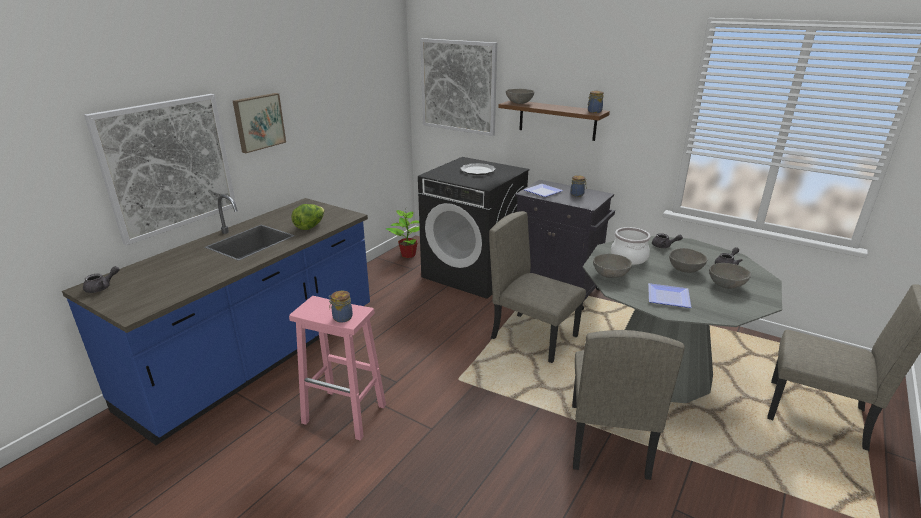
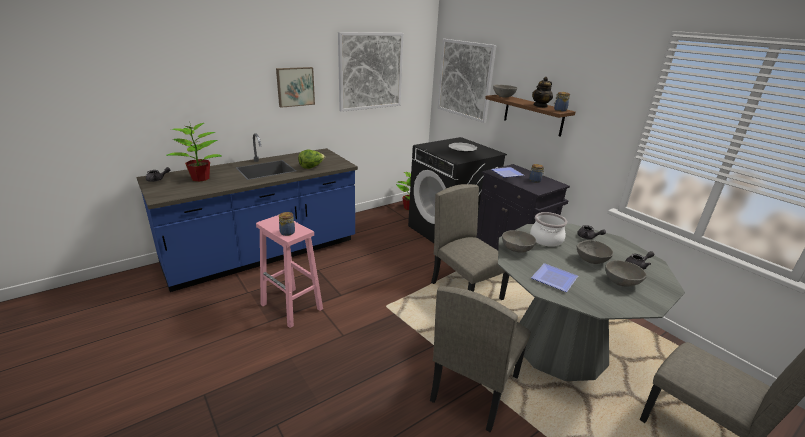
camera: 20 degrees right, 0 degrees up
picture [84,94,236,245] -> picture moved to [338,32,404,112]
none -> potted plant [166,123,221,182]
none -> teapot [532,77,553,108]

